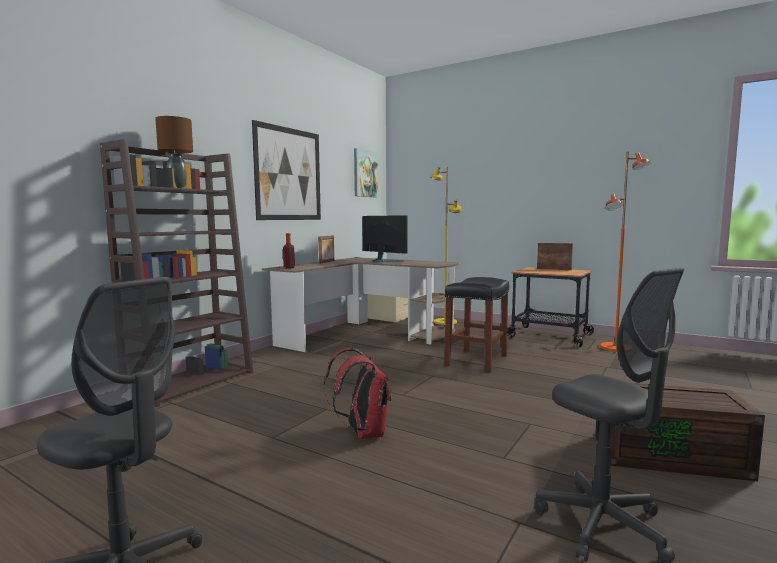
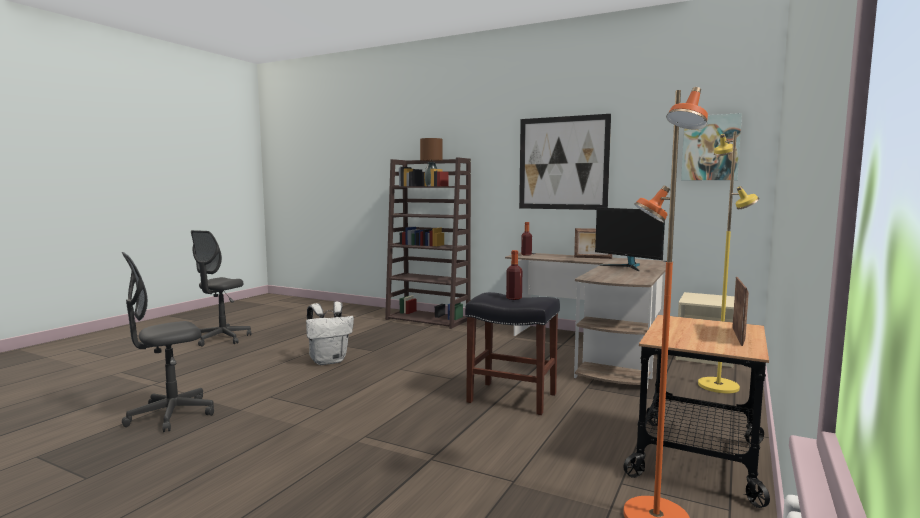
camera: 85 degrees right, 0 degrees up
red backpack [324,348,392,439] -> white backpack [306,302,354,365]
monitor [362,215,408,262] -> monitor turned 105 degrees clockwise [595,208,665,271]
brown storage box [595,383,765,481] -> none
none -> bottle [506,250,522,300]

